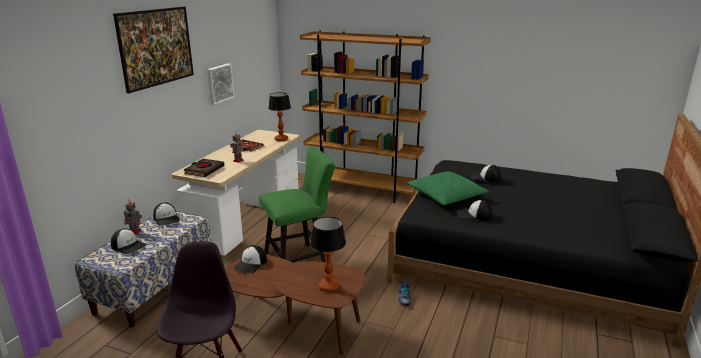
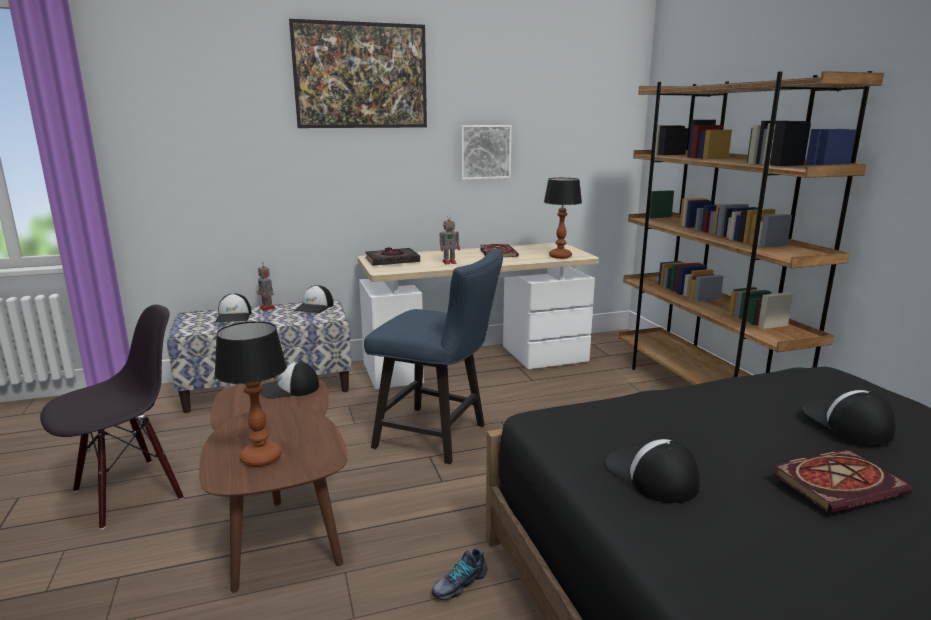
camera: 50 degrees right, 5 degrees down
green chair [259,146,335,263] -> blue chair [364,249,503,464]
green pillow [406,171,489,205] -> none
none -> book [772,450,913,514]

